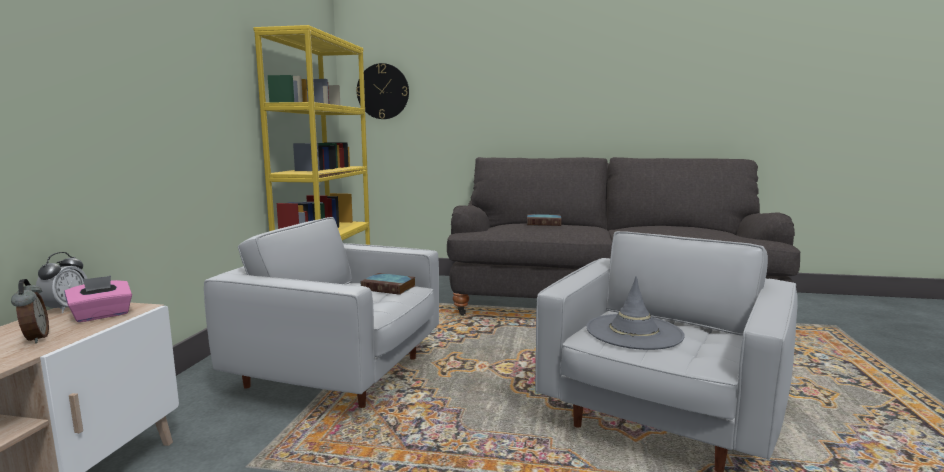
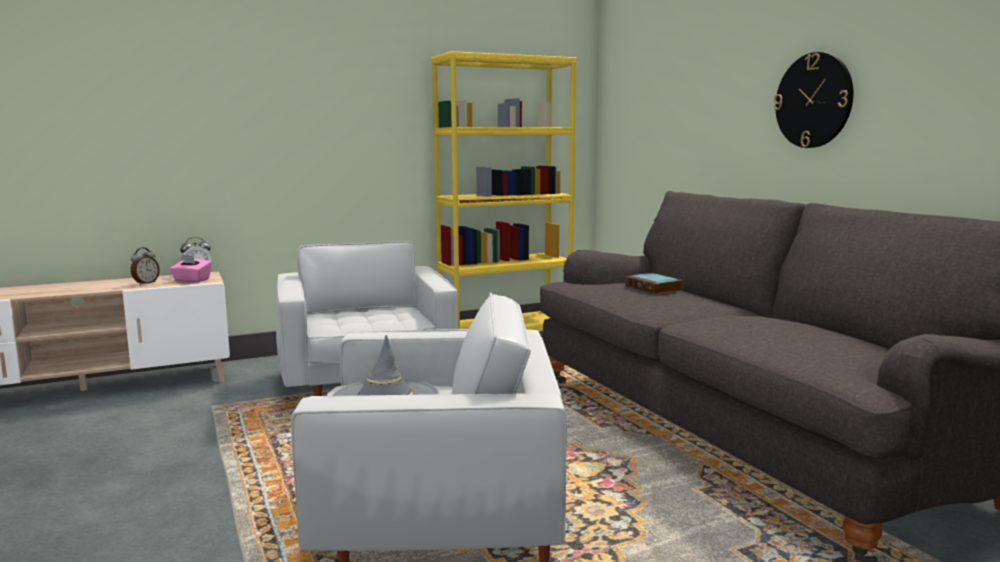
camera: 55 degrees right, 0 degrees up
wall clock [356,63,409,119] -> wall clock moved to [774,52,853,148]
book [361,273,415,295] -> none

